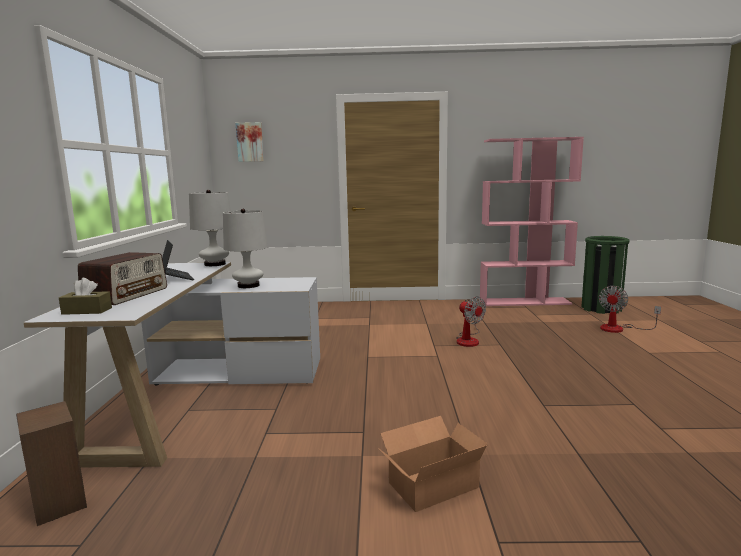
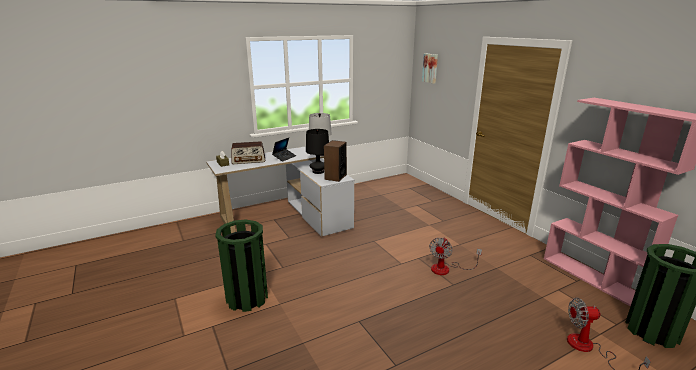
camera: 60 degrees right, 10 degrees up
speaker [16,401,87,526] -> speaker moved to [324,140,347,182]
white table lamp [223,209,268,288] -> black table lamp [306,129,329,174]
cardboard box [378,416,487,512] -> green trash can [215,219,268,312]

